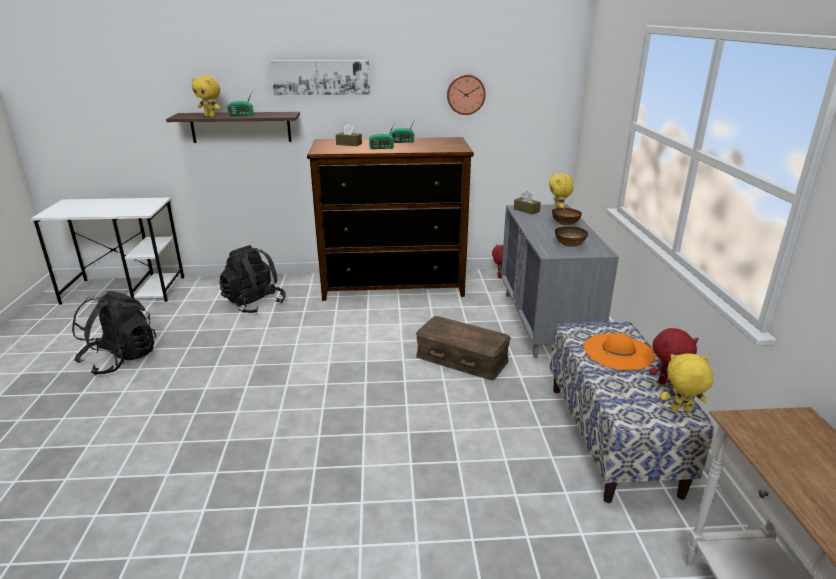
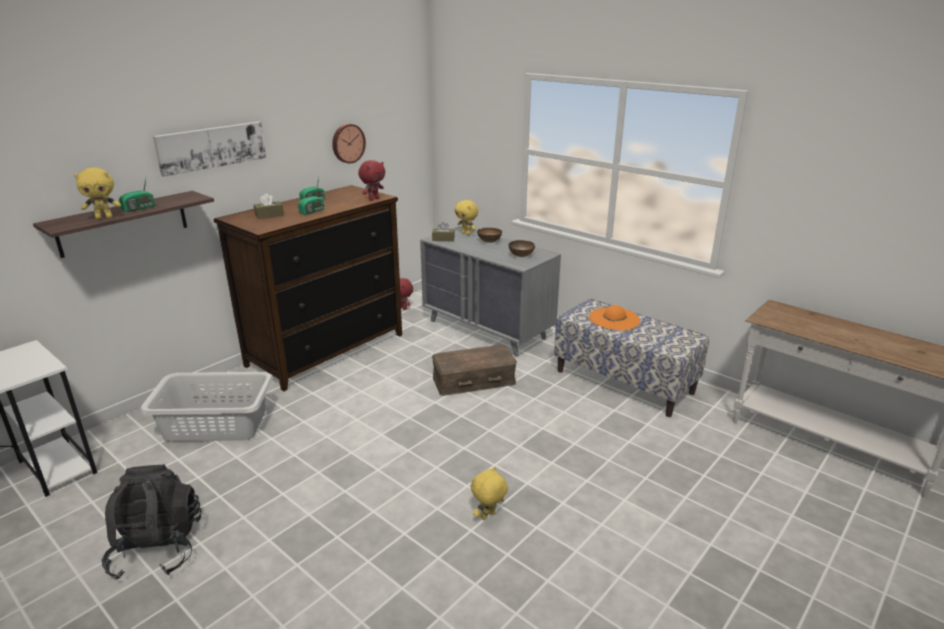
camera: 45 degrees left, 0 degrees up
black backpack [219,245,286,313] -> grey laundry basket [141,372,273,442]
red plush toy [649,328,699,385] -> red plush toy moved to [358,160,385,201]
yellow plush toy [660,353,713,412] -> yellow plush toy moved to [471,466,508,520]

